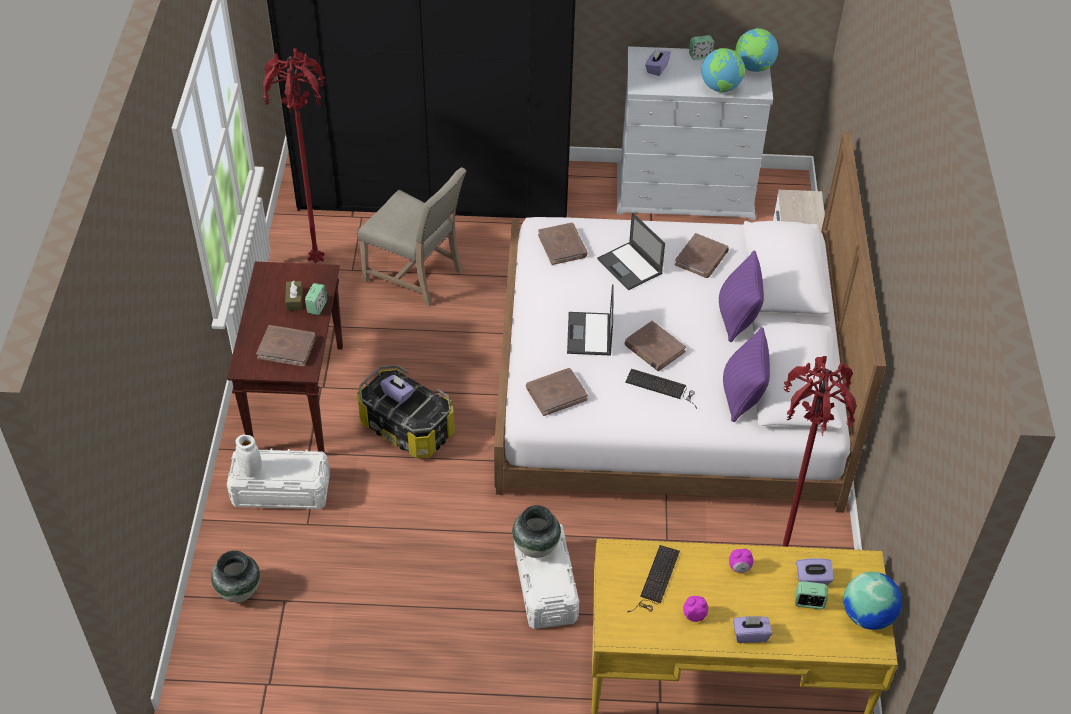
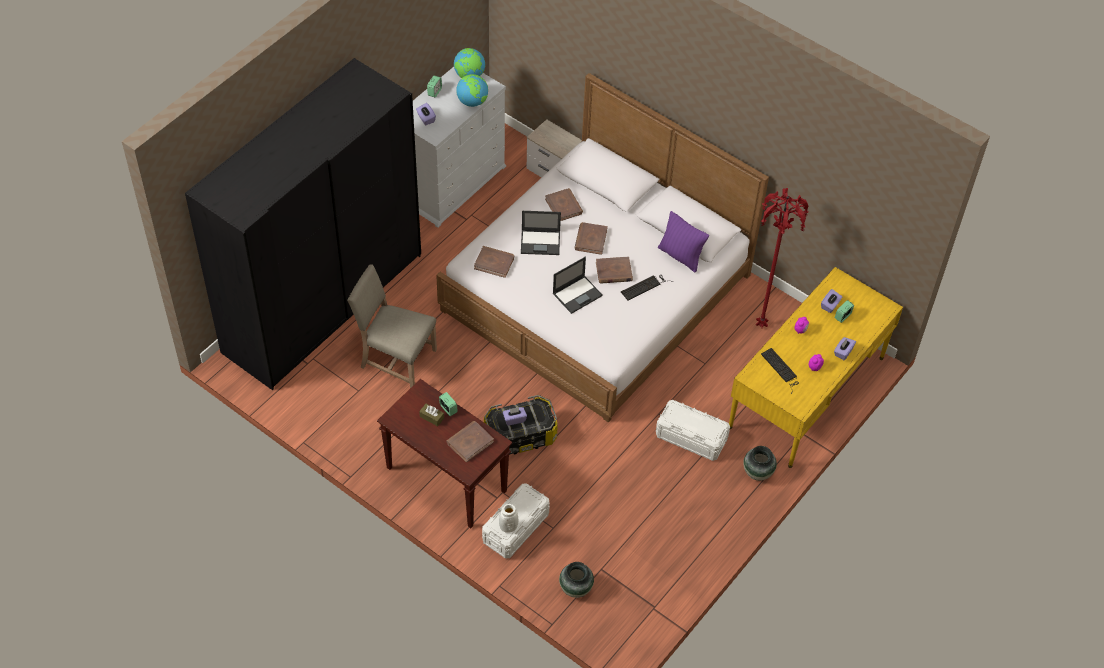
camera: 55 degrees left, 5 degrees up
red floor lamp [263,48,325,264] -> none
beige chair [357,167,467,307] -> beige chair turned 135 degrees counterclockwise [347,264,437,388]
vase [512,505,561,558] -> vase moved to [743,446,777,481]
brown book [526,368,588,416] -> brown book moved to [574,222,608,255]
laptop [567,284,614,356] -> laptop turned 75 degrees counterclockwise [553,257,603,314]
purple pillow [719,250,764,342] -> none
globe [843,572,902,630] -> none

